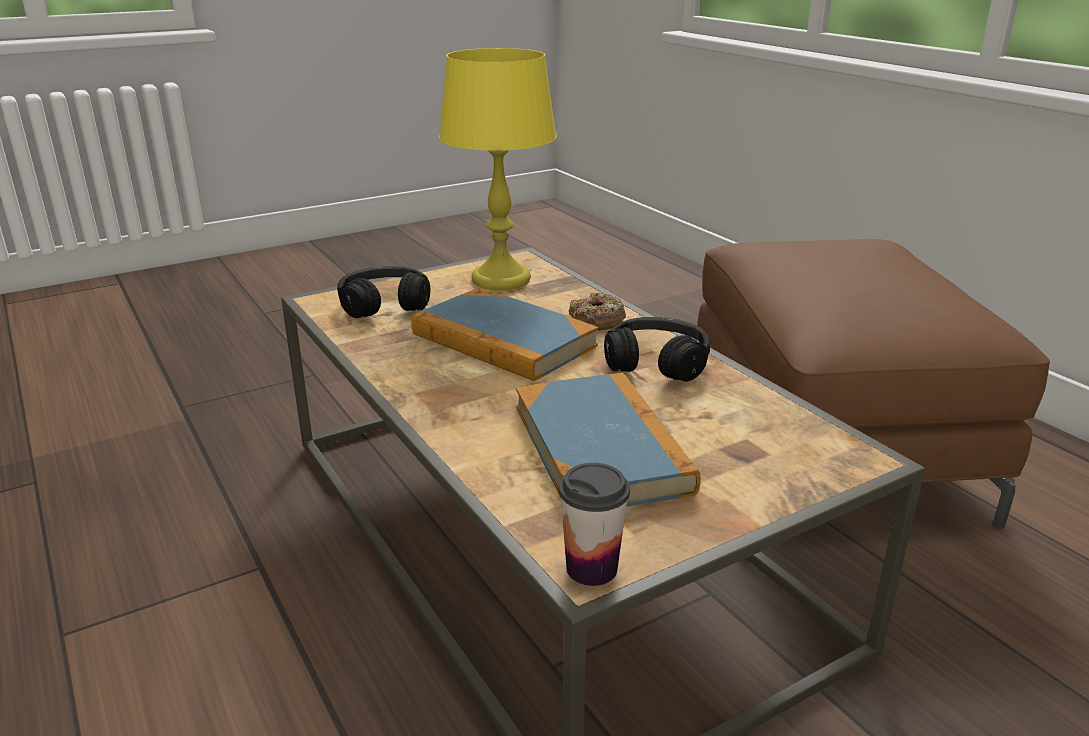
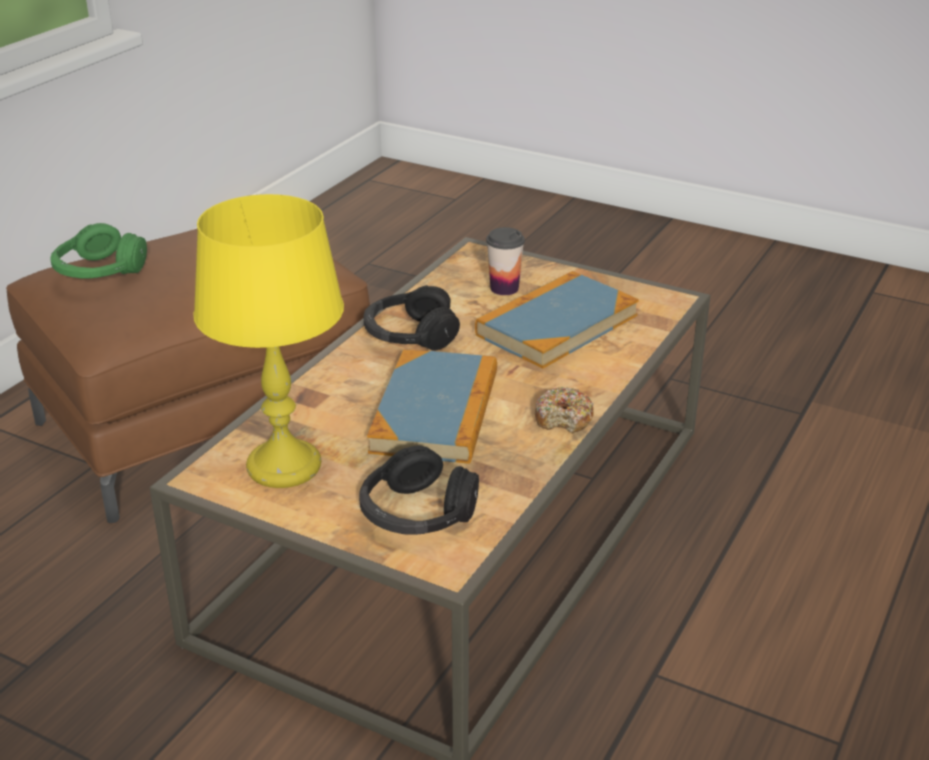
camera: 120 degrees left, 5 degrees up
cup [559,463,630,586] -> cup moved to [486,227,525,295]
donut [569,292,626,330] -> donut moved to [534,387,594,433]
none -> green headphones [50,223,147,279]

